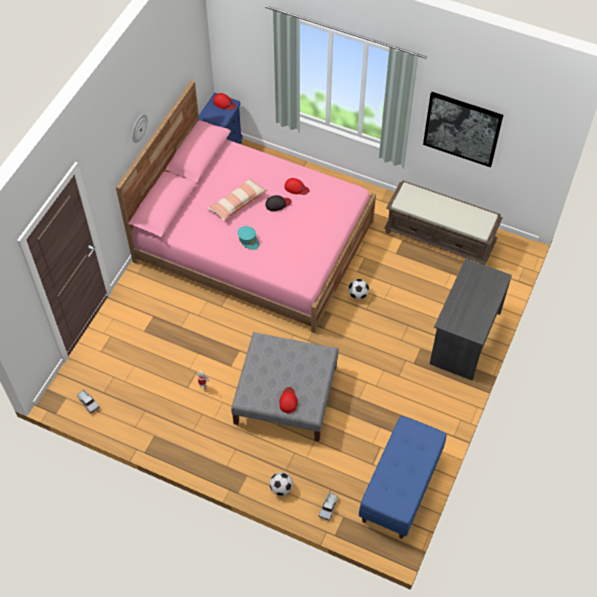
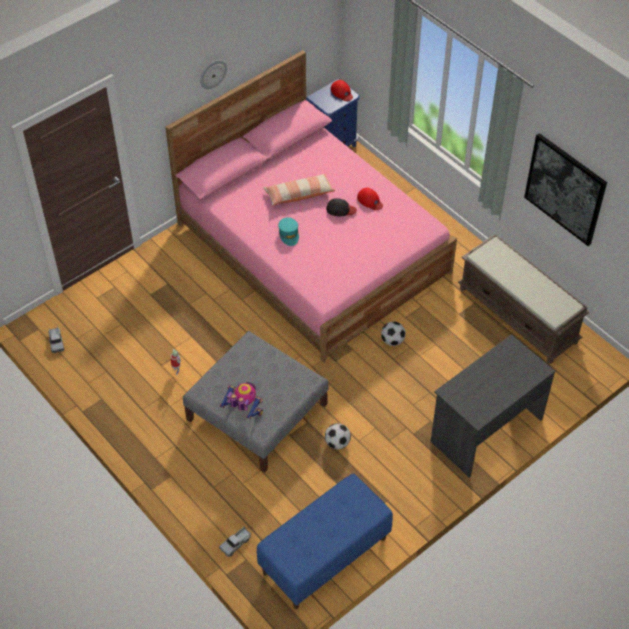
camera: 25 degrees right, 5 degrees down
football [270,472,293,496] -> football moved to [325,423,351,449]
red cap [279,387,298,413] -> toy robot [220,382,263,419]

